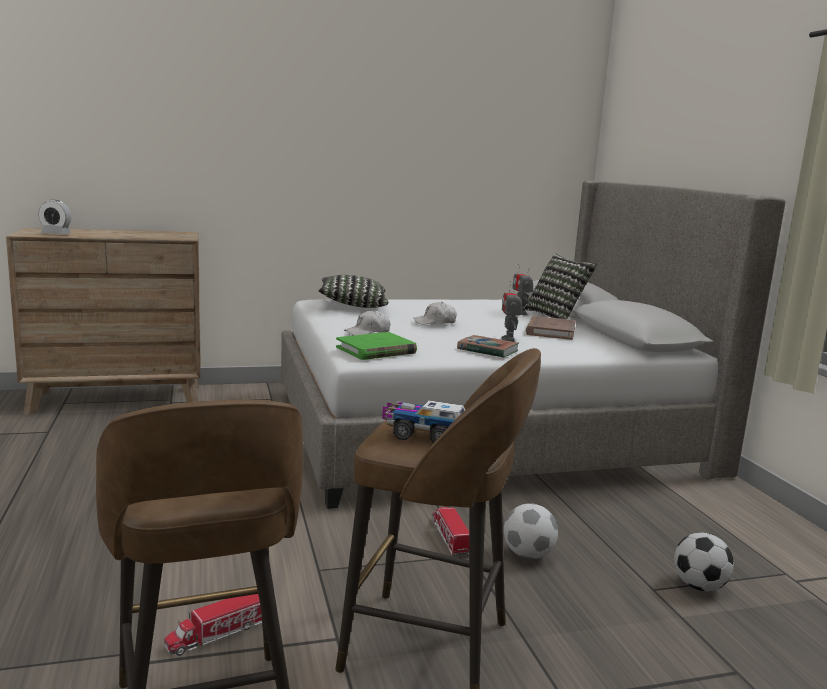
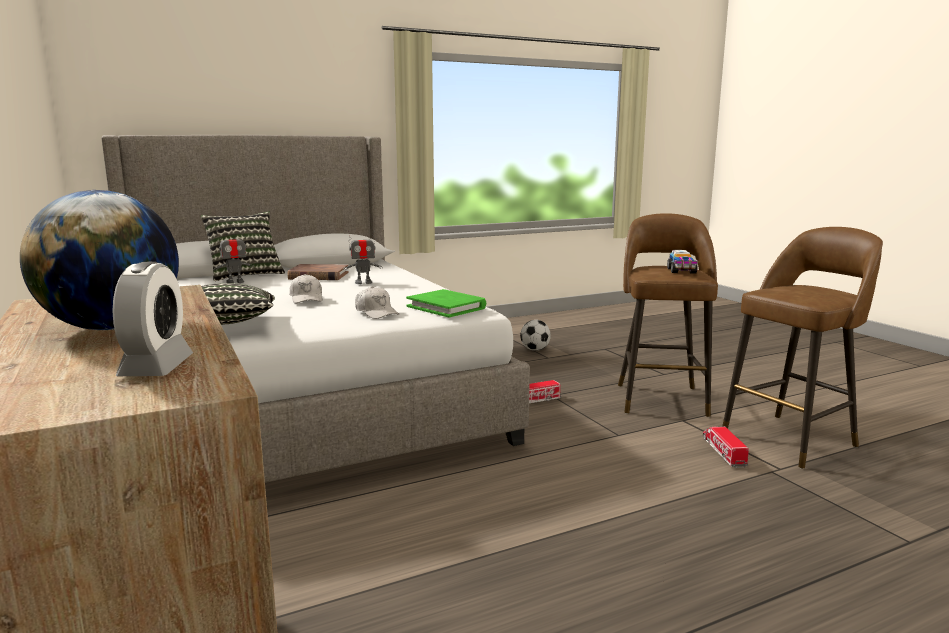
camera: 100 degrees left, 0 degrees up
toy truck [164,594,262,656] -> toy truck turned 135 degrees counterclockwise [703,426,749,468]
book [457,335,519,358] -> none
football [504,503,558,559] -> none
none -> globe [20,190,179,330]

